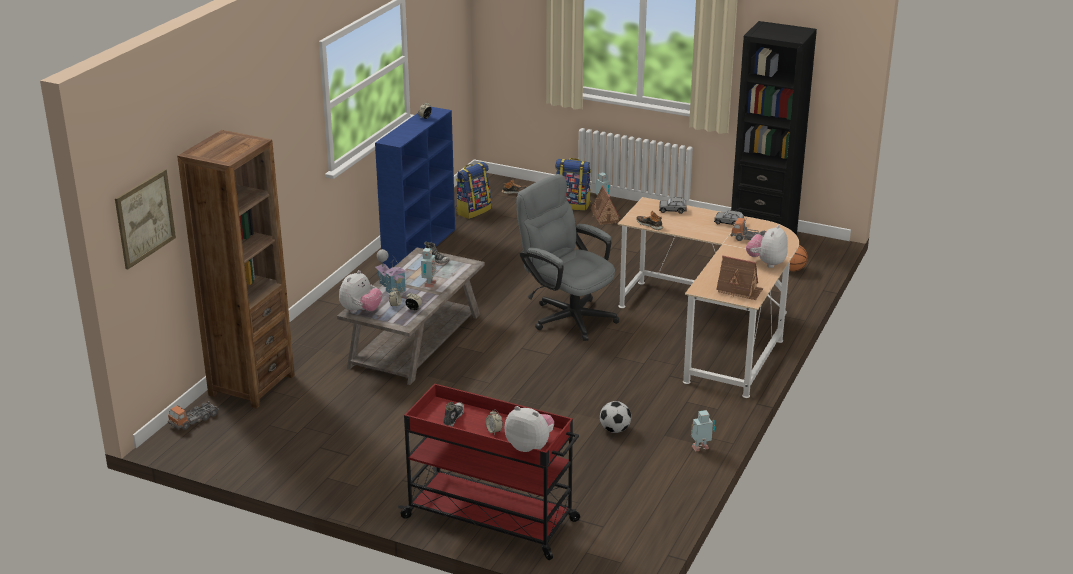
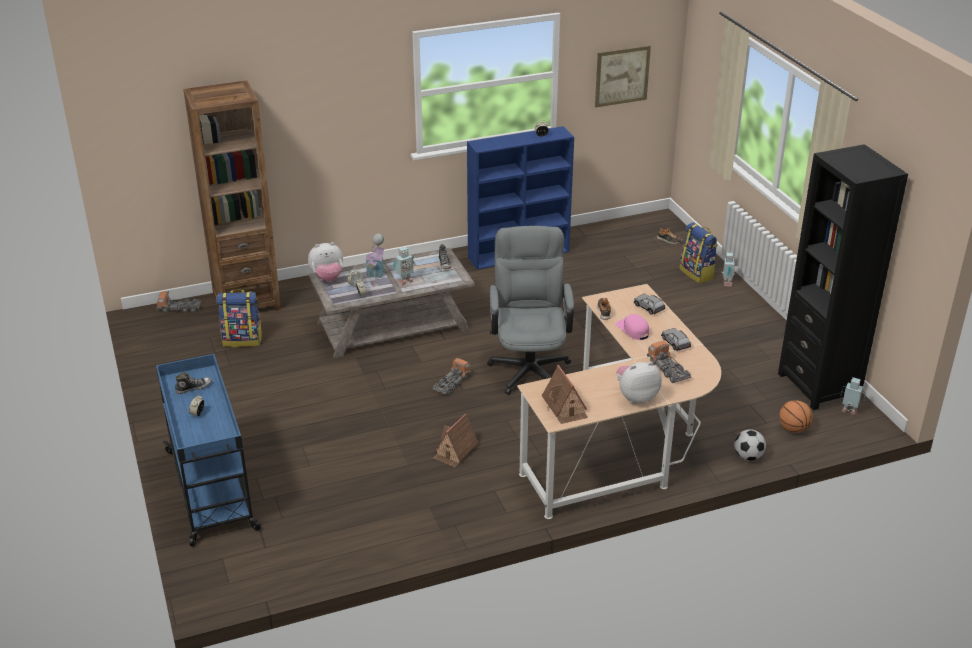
camera: 45 degrees right, 5 degrees up
picture [115,169,176,270] -> picture moved to [595,45,651,107]
red cart [398,384,580,560] -> blue cart [156,354,261,547]
backpack [456,162,491,219] -> backpack moved to [216,290,263,347]
plush toy [505,406,554,452] -> none
toy house [590,186,621,225] -> toy house moved to [433,414,478,467]
football [600,401,631,433] -> football moved to [734,429,766,461]
toy robot [691,410,715,451] -> toy robot moved to [841,377,865,415]
none -> toy truck [433,358,471,395]
none -> pink cap [615,314,649,340]

